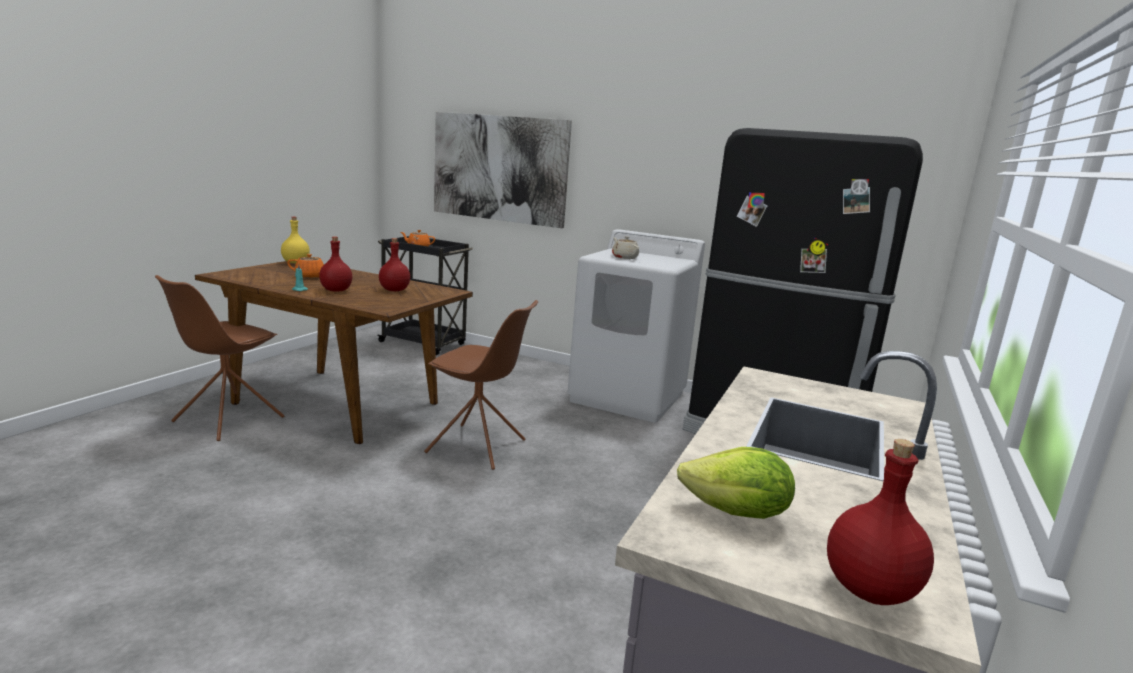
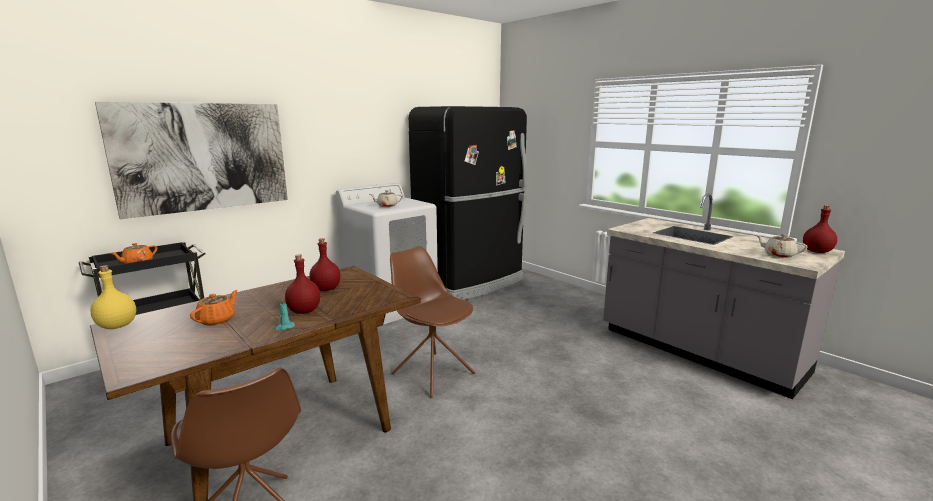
camera: 65 degrees left, 0 degrees up
brown chair [424,300,538,470] -> brown chair turned 90 degrees counterclockwise [390,246,475,398]
lettuce [677,447,795,519] -> beige teapot [756,234,807,258]

